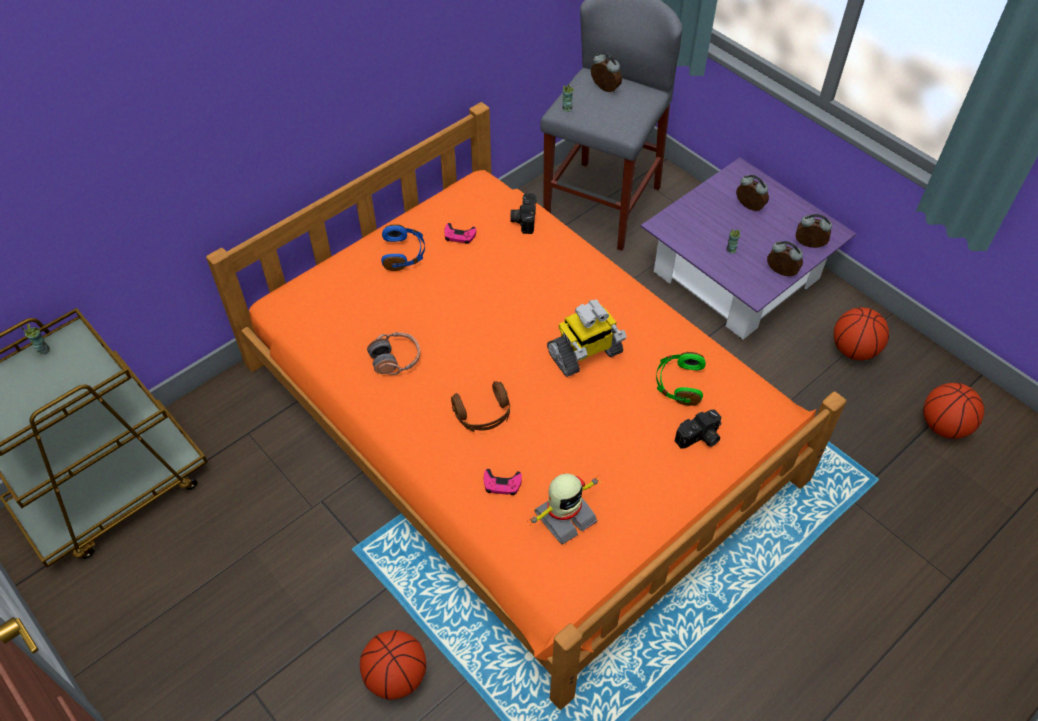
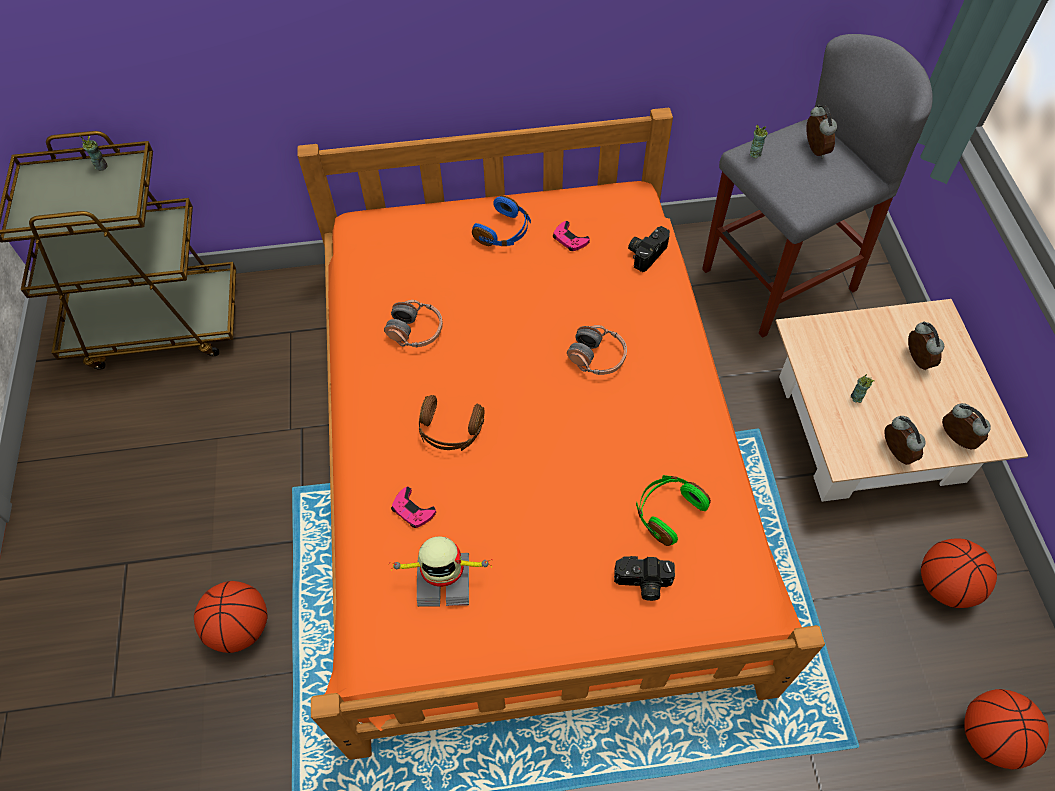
camera: 35 degrees right, 5 degrees up
toy robot [547,299,627,377] -> none
purple coffee table [641,158,856,339] -> beige coffee table [776,299,1028,502]
none -> headphones [567,325,627,375]

